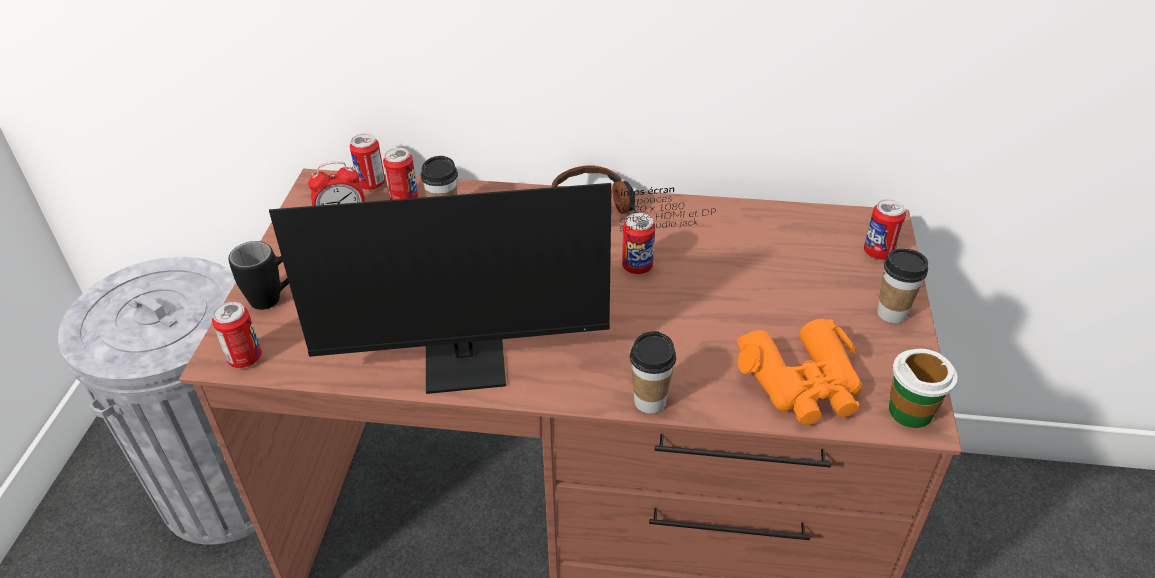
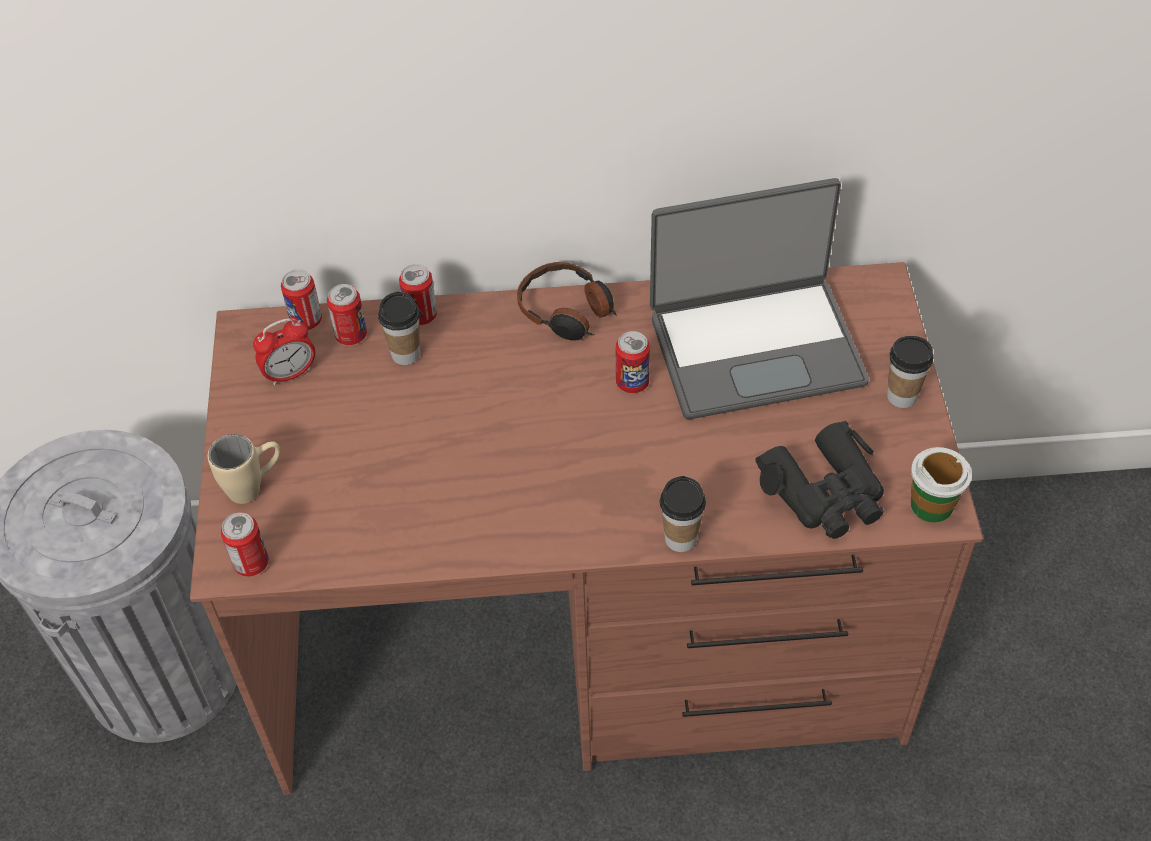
camera: 10 degrees left, 10 degrees up
black mug [229,241,289,310] -> beige mug [208,434,280,504]
monitor [269,183,716,394] -> none
orange binoculars [737,319,862,425] -> black binoculars [755,421,884,539]
can [864,199,906,260] -> can moved to [399,264,437,325]
none -> laptop [650,178,869,420]

